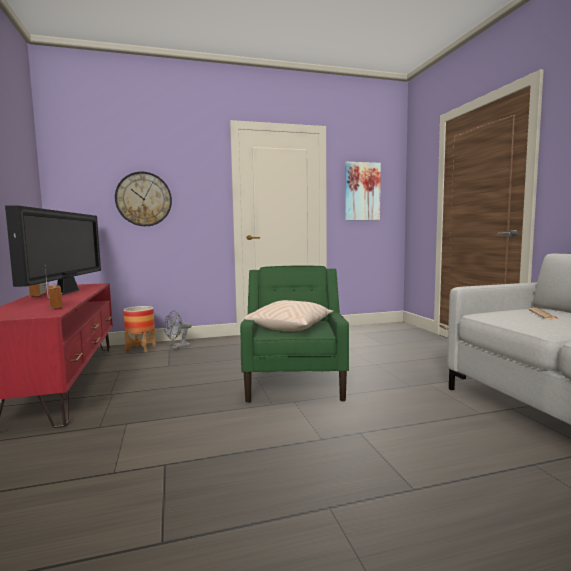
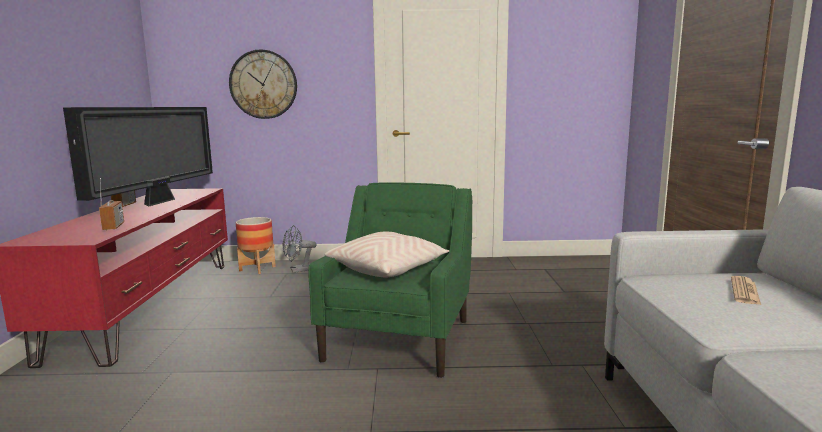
camera: 15 degrees right, 5 degrees up
picture [345,162,381,220] -> none

